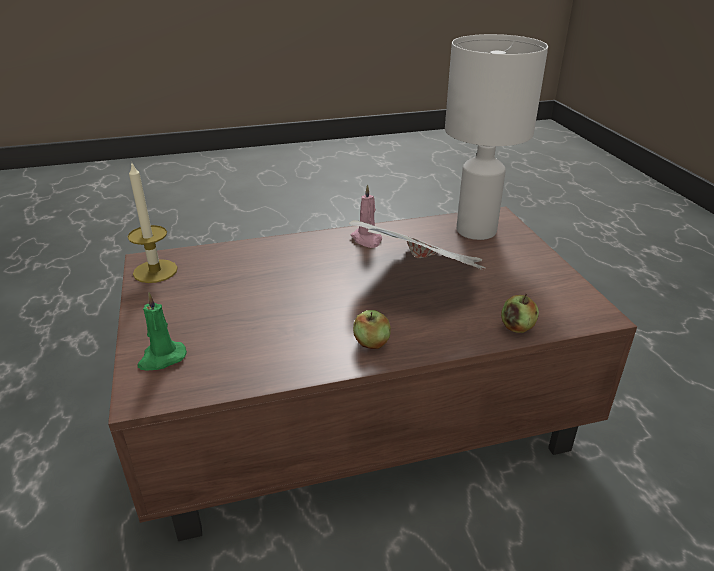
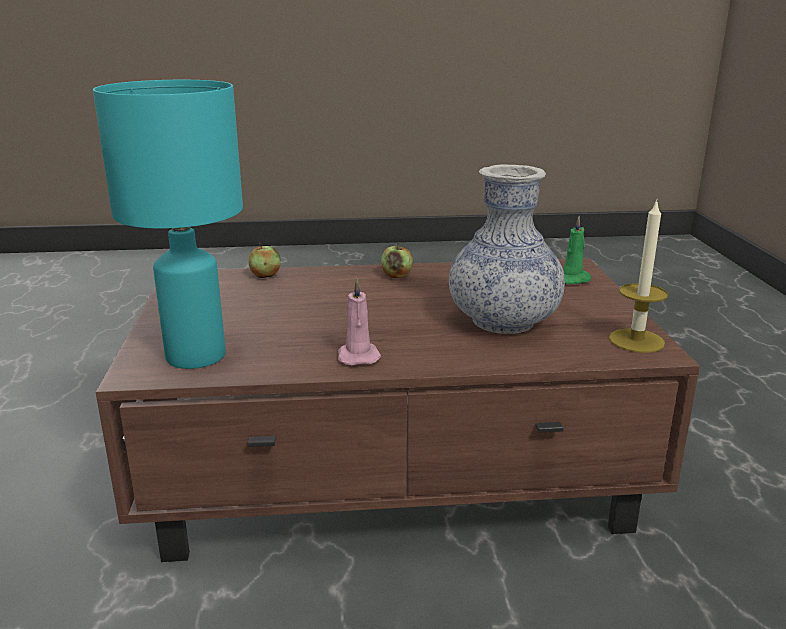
camera: 170 degrees left, 10 degrees down
newspaper [349,220,486,270] -> none
white table lamp [445,34,548,240] -> turquoise table lamp [93,80,243,369]
none -> vase [449,165,565,334]

